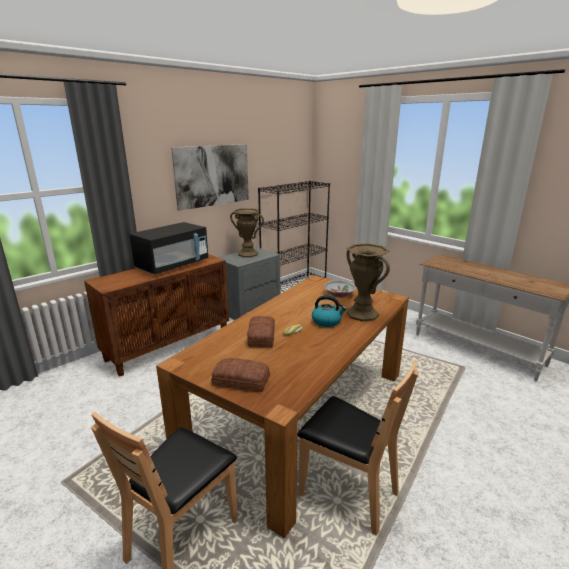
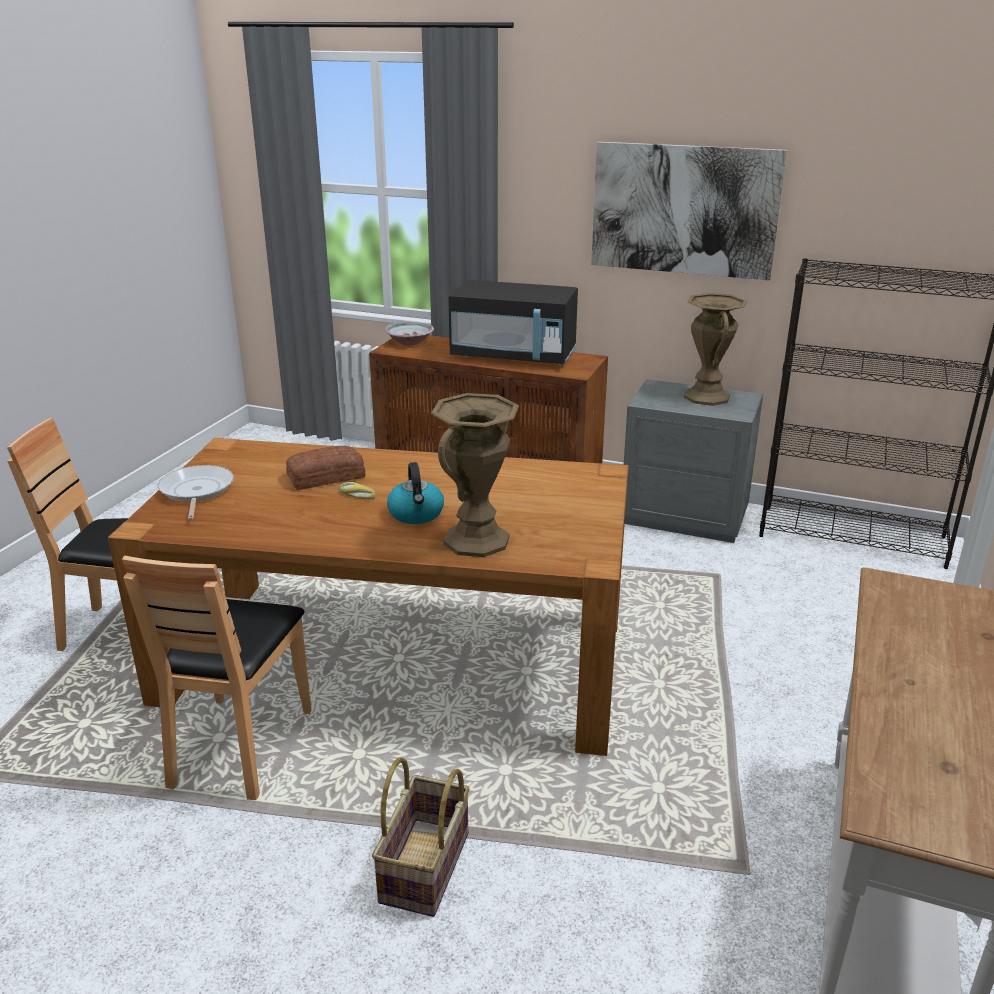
camera: 65 degrees right, 5 degrees up
bread [211,358,270,392] -> frying pan [158,465,234,521]
bowl [324,280,357,298] -> bowl moved to [385,322,434,345]
none -> basket [372,757,470,917]

